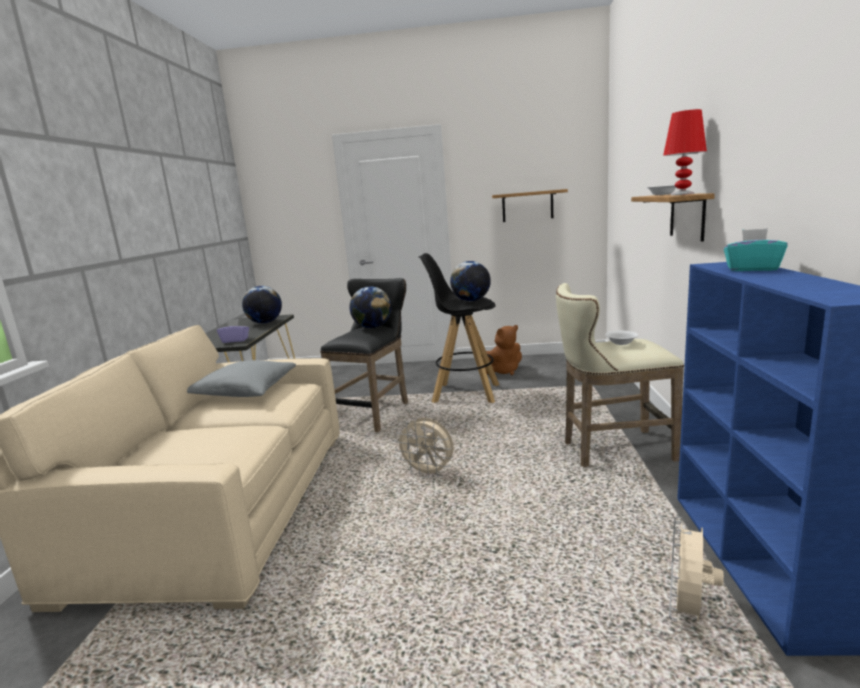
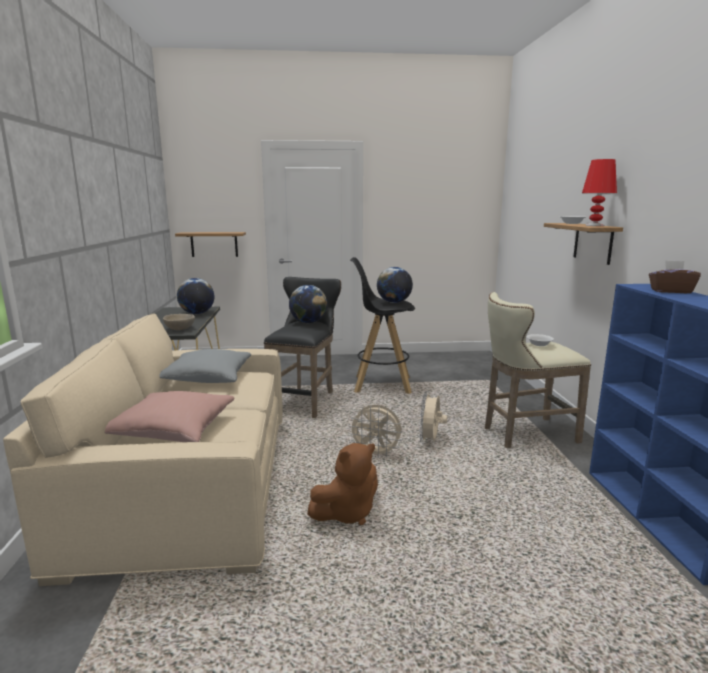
camera: 10 degrees left, 0 degrees up
purple tissue box [217,319,249,343] -> beige bowl [163,314,195,330]
brown plush toy [485,325,522,375] -> brown plush toy moved to [307,443,378,525]
shelf [492,189,568,222] -> shelf moved to [175,232,246,257]
beige fan [669,517,724,622] -> beige fan moved to [419,391,447,444]
turquoise tissue box [724,228,788,271] -> brown tissue box [649,260,701,293]
none -> pink pillow [104,391,234,442]

